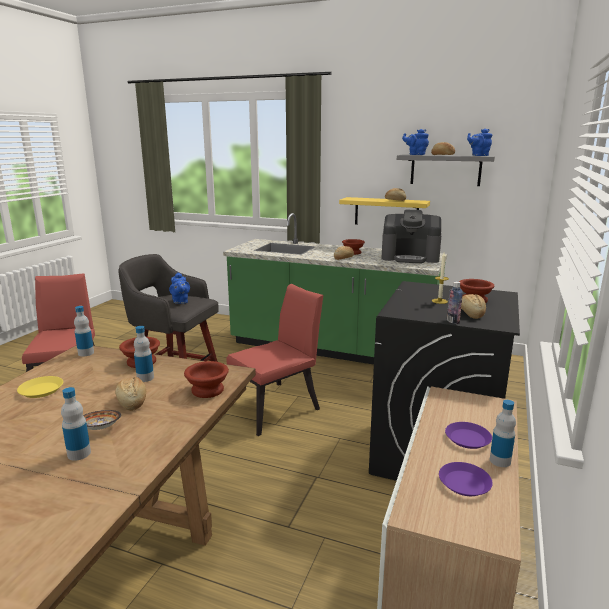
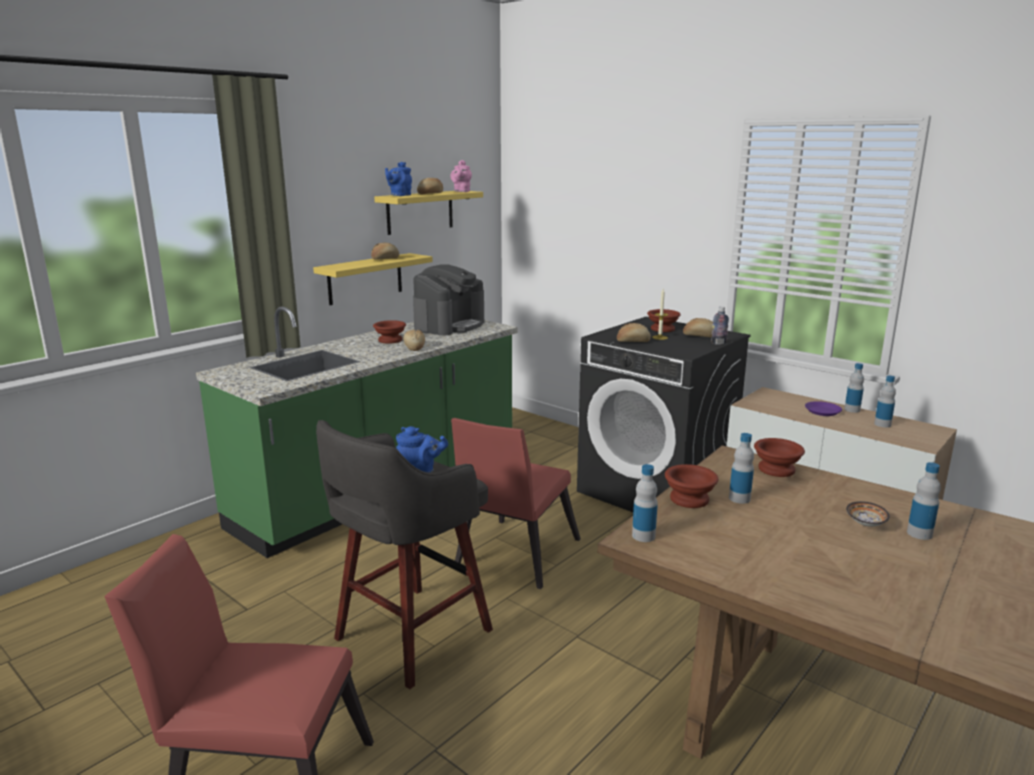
camera: 70 degrees left, 0 degrees up
yellow plate [17,376,63,398] -> none
bread [115,377,146,411] -> bread moved to [617,323,651,342]
red chair [227,284,323,436] -> red chair turned 135 degrees counterclockwise [451,418,581,589]
grey shelf [397,154,495,186] -> yellow shelf [374,191,483,235]
purple plate [439,462,493,496] -> bottle [874,375,896,428]
blue teapot [467,129,492,156] -> pink teapot [451,160,472,192]

